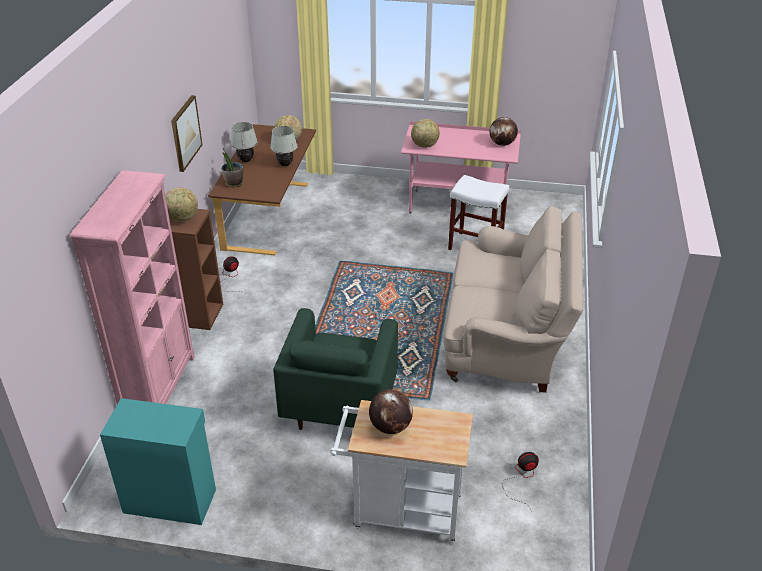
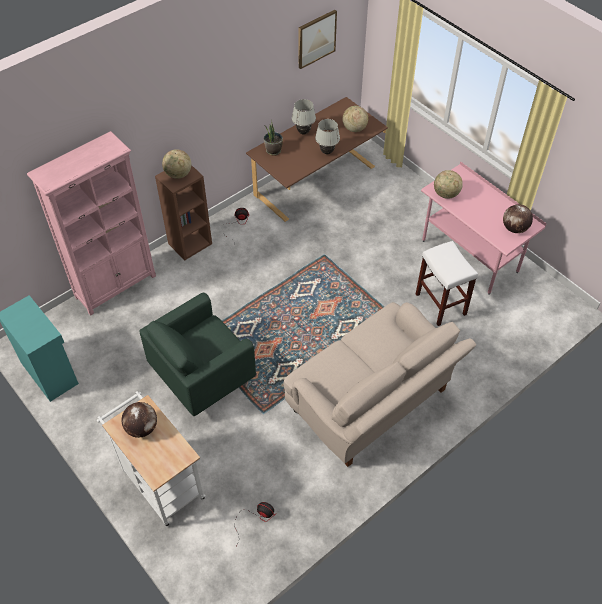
camera: 40 degrees right, 15 degrees up
picture [171,95,202,172] -> picture moved to [299,10,337,69]

